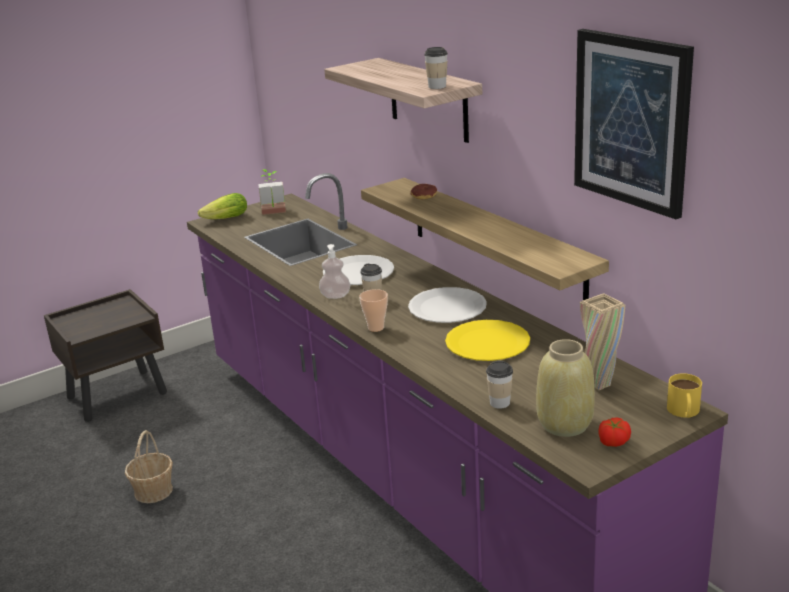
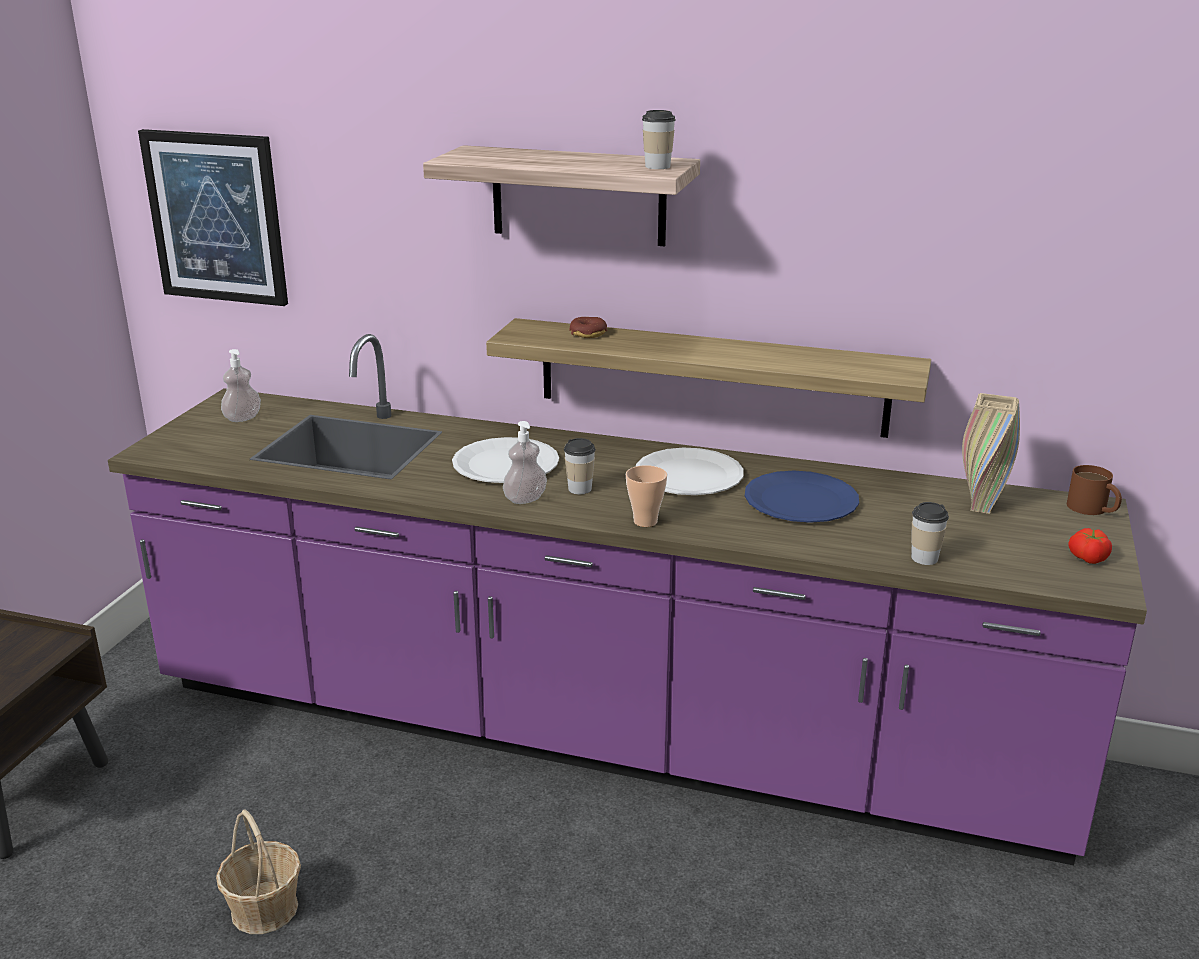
camera: 40 degrees left, 0 degrees up
lettuce [198,193,247,219] -> none
potted plant [258,169,286,215] -> soap dispenser [221,349,261,422]
yellow plate [445,320,530,361] -> blue plate [745,471,859,523]
beige vase [536,339,595,437] -> none
picture [574,29,694,219] -> picture moved to [138,129,288,306]
yellow mug [667,373,702,418] -> brown mug [1067,465,1122,515]

